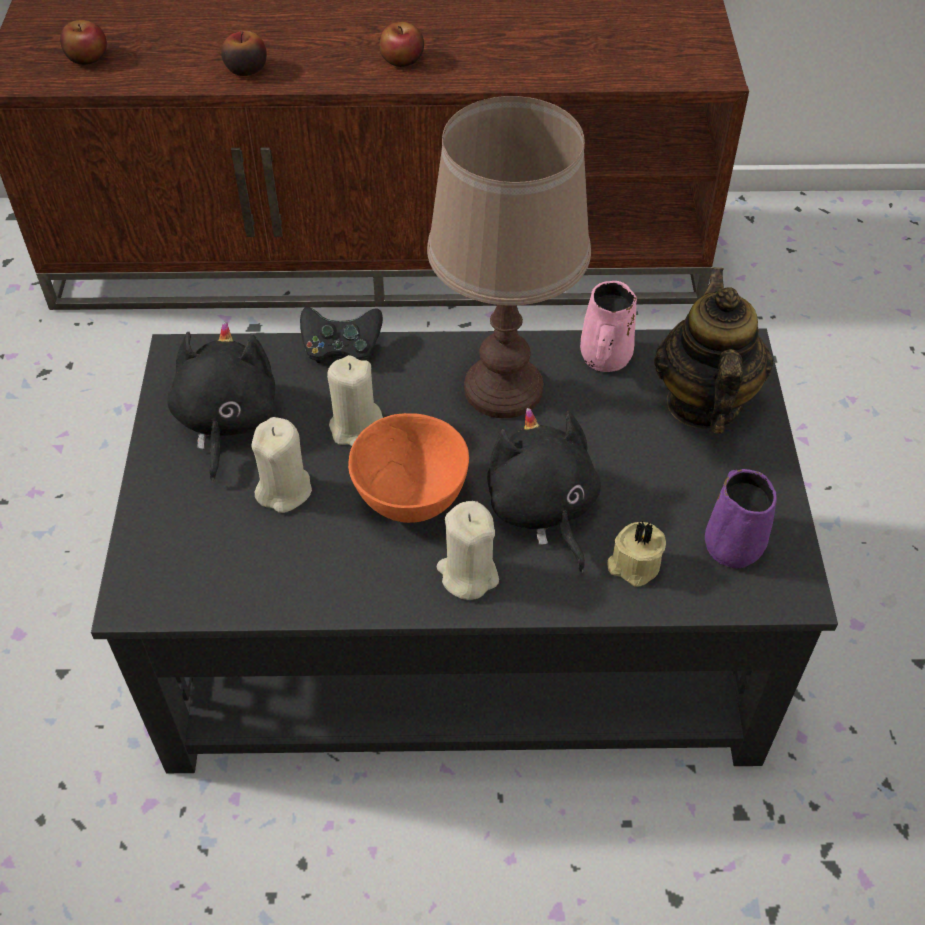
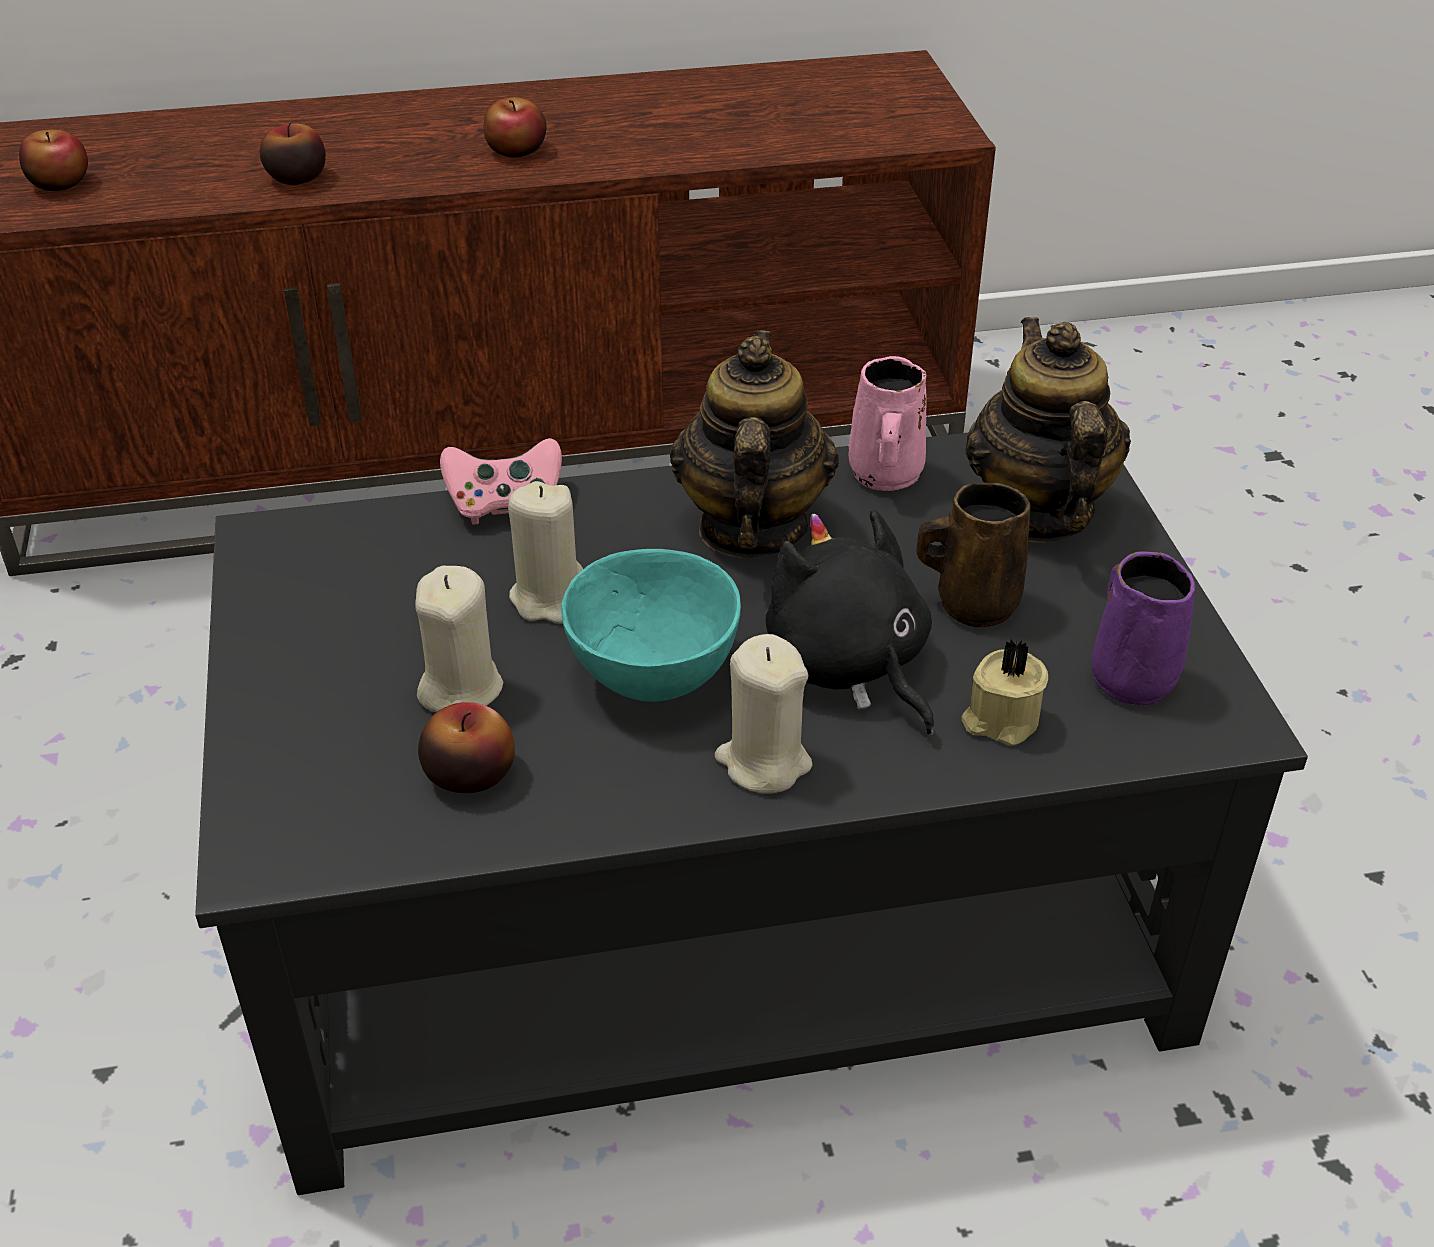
camera: 10 degrees left, 10 degrees down
black plush toy [167,322,276,482] -> none
black game controller [300,307,383,363] -> pink game controller [440,438,562,525]
orange bowl [348,413,469,523] -> turquoise bowl [561,549,741,702]
brown table lamp [427,96,591,418] -> teapot [670,330,839,558]
none -> apple [418,702,515,793]
none -> brown mug [916,482,1031,628]

